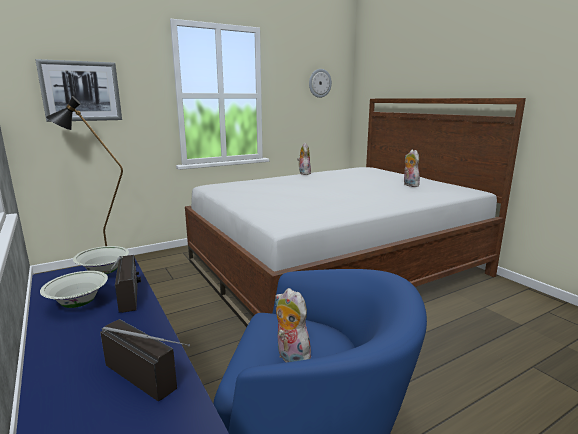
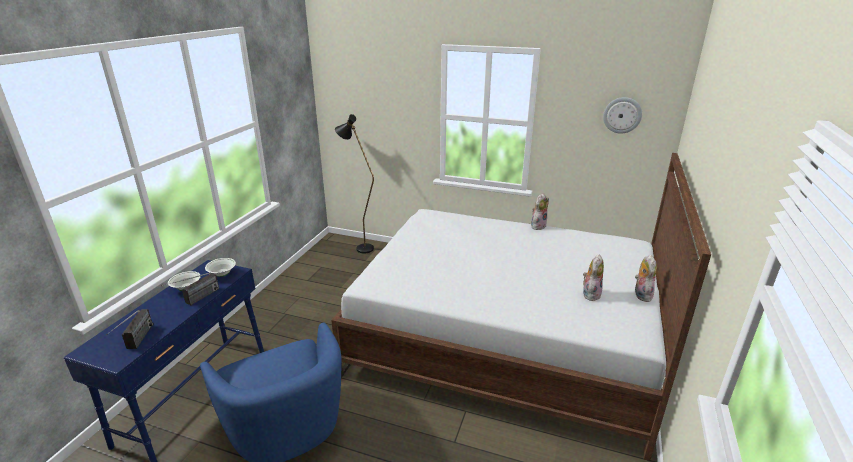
camera: 50 degrees right, 10 degrees up
picture [35,59,122,122] -> none
plush toy [275,288,311,362] -> plush toy moved to [634,255,657,302]

